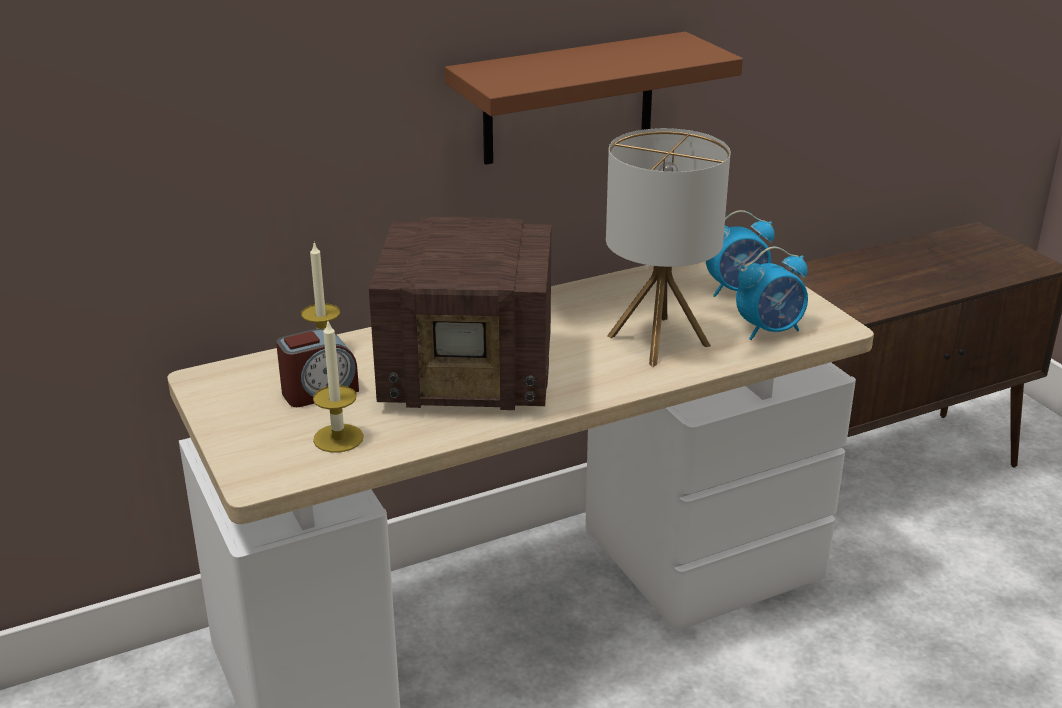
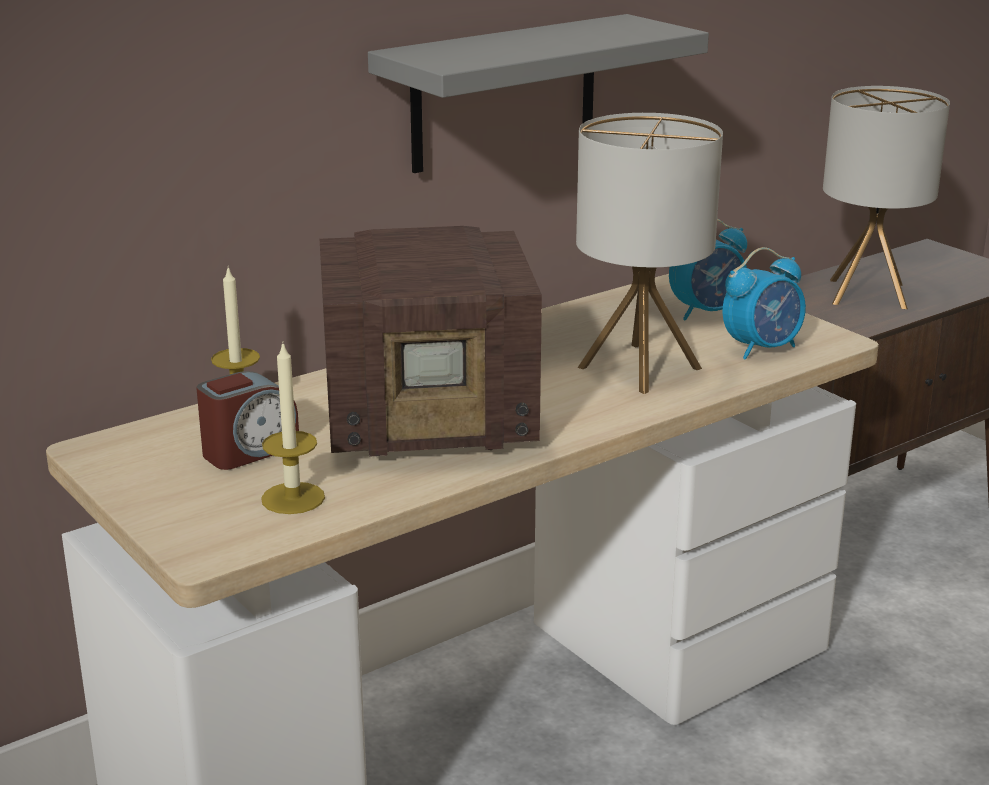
camera: 10 degrees left, 5 degrees down
brown shelf [445,32,743,165] -> grey shelf [368,14,709,173]
none -> table lamp [823,86,950,309]

